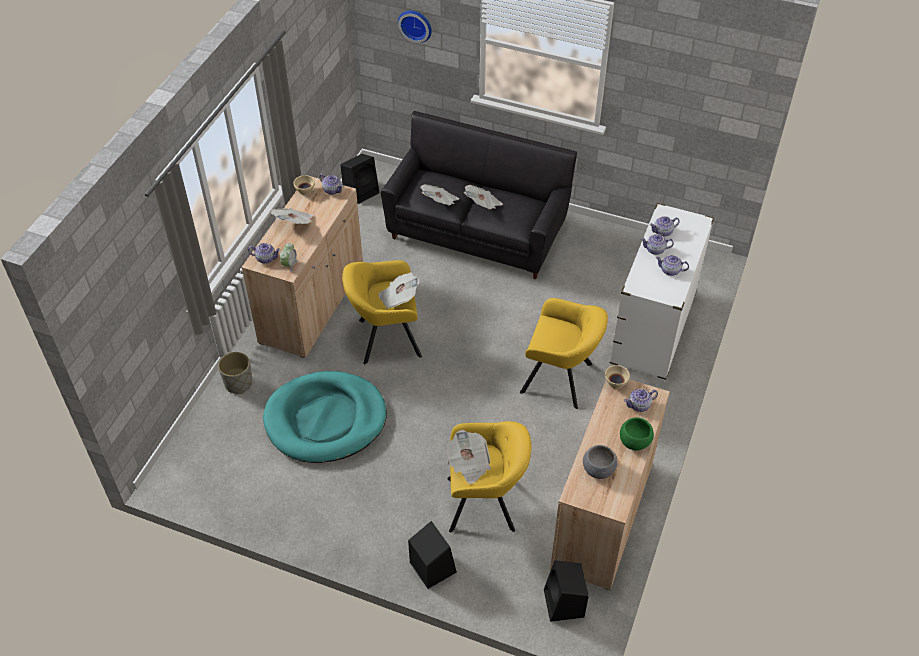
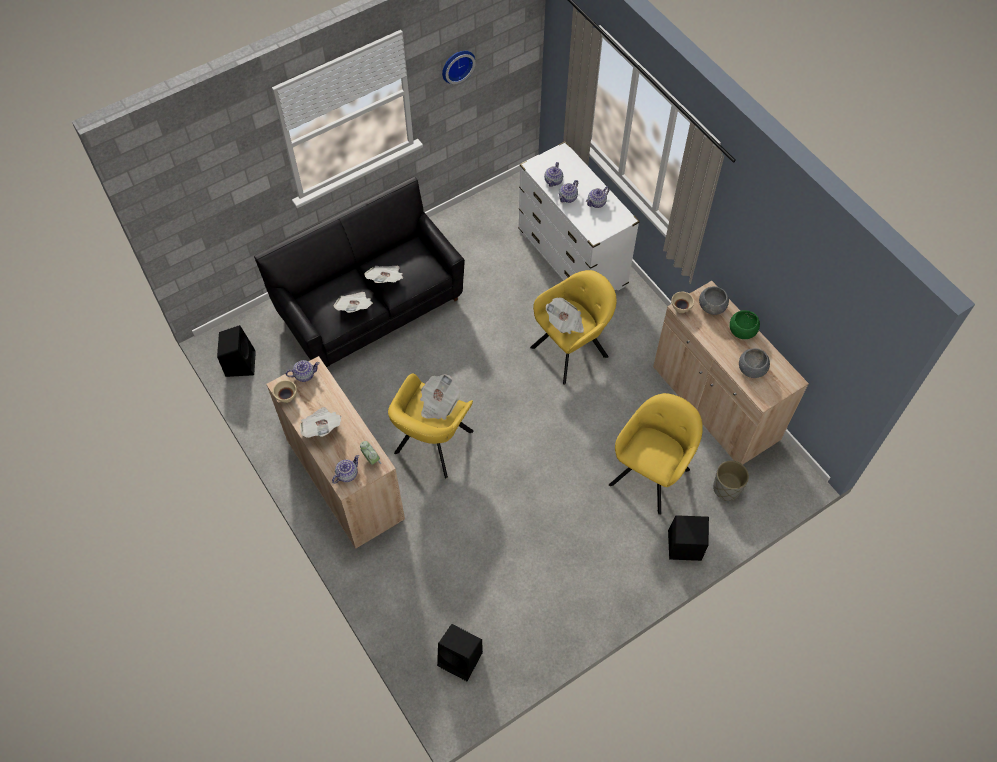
camera: 55 degrees left, 10 degrees up
grey planter [218,352,252,394] -> grey planter moved to [713,460,749,501]
turquoise dog bed [263,371,387,463] -> none
wall clock [398,10,432,43] -> wall clock moved to [442,51,475,84]
newspaper [447,430,491,484] -> newspaper moved to [546,297,584,334]
black speaker [544,560,589,622] -> black speaker moved to [437,624,483,681]
teapot [624,389,658,412] -> grey bowl [699,286,729,315]

